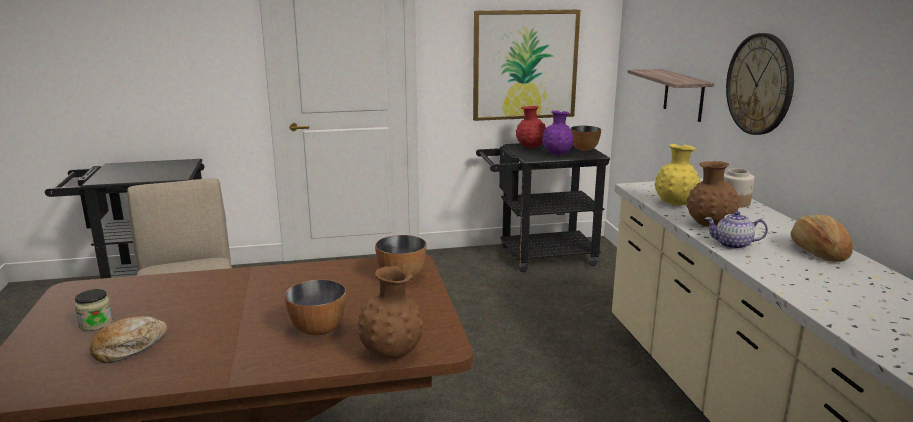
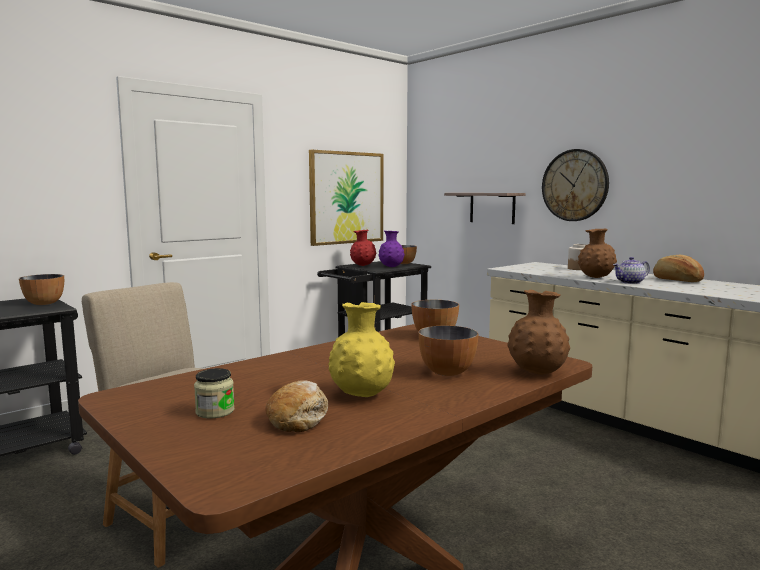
camera: 30 degrees left, 10 degrees down
yellow vase [654,144,700,206] -> yellow vase moved to [328,302,395,397]
none -> bowl [19,274,64,305]

